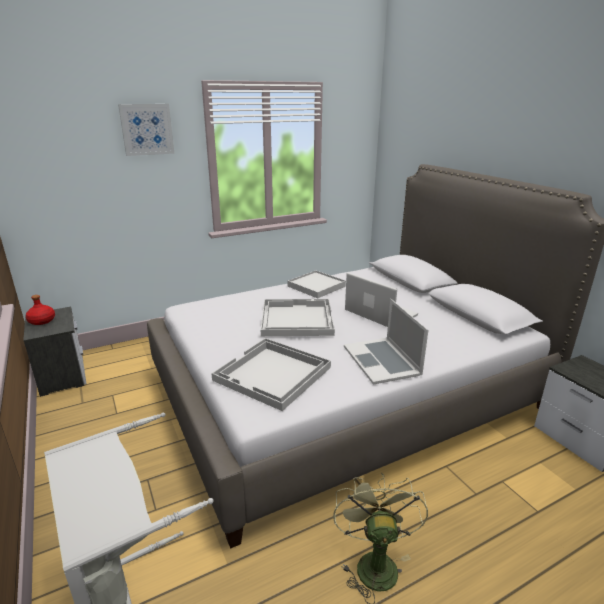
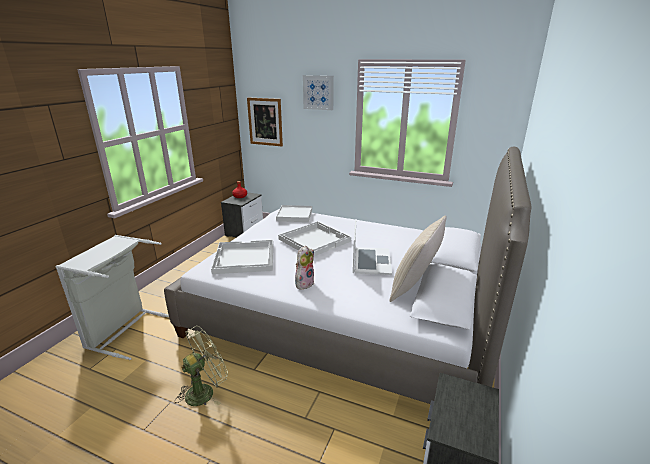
camera: 50 degrees right, 0 degrees up
white tray [288,270,346,298] -> white tray moved to [276,205,312,222]
laptop [344,299,428,385] -> plush toy [295,246,314,289]
none -> picture [247,97,283,146]
none -> beige pillow [389,215,447,302]

